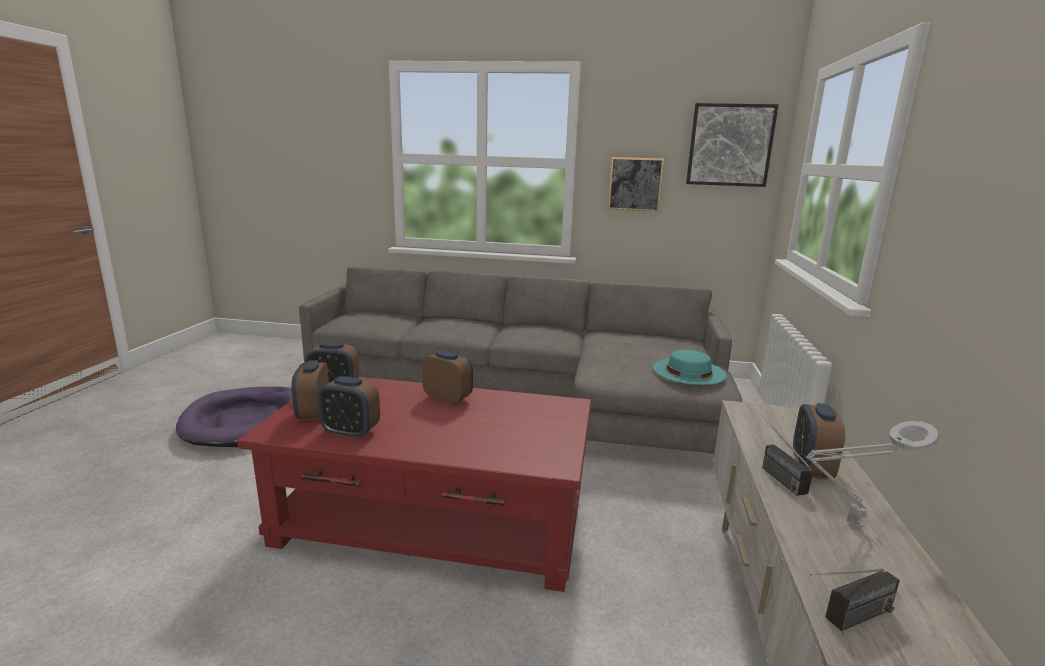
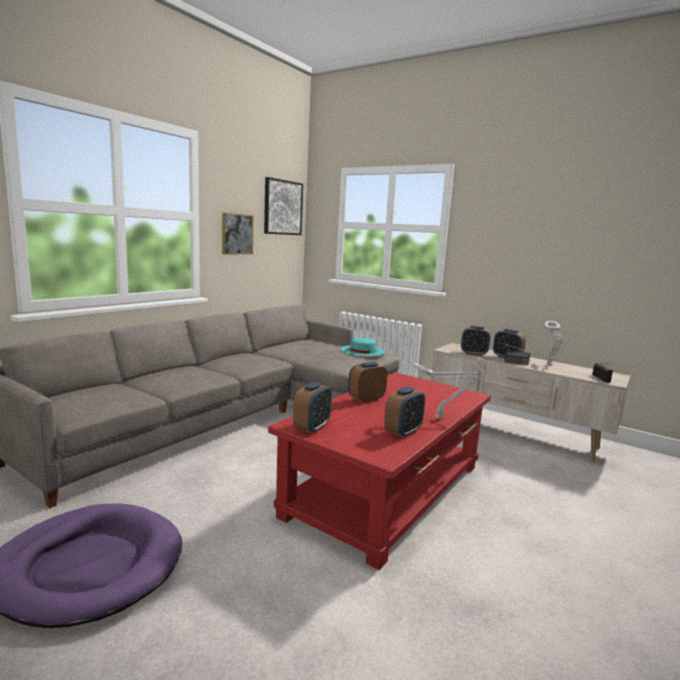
camera: 65 degrees left, 5 degrees down
alarm clock [292,360,329,421] -> alarm clock moved to [461,325,490,356]
none -> grey table lamp [412,362,480,419]

